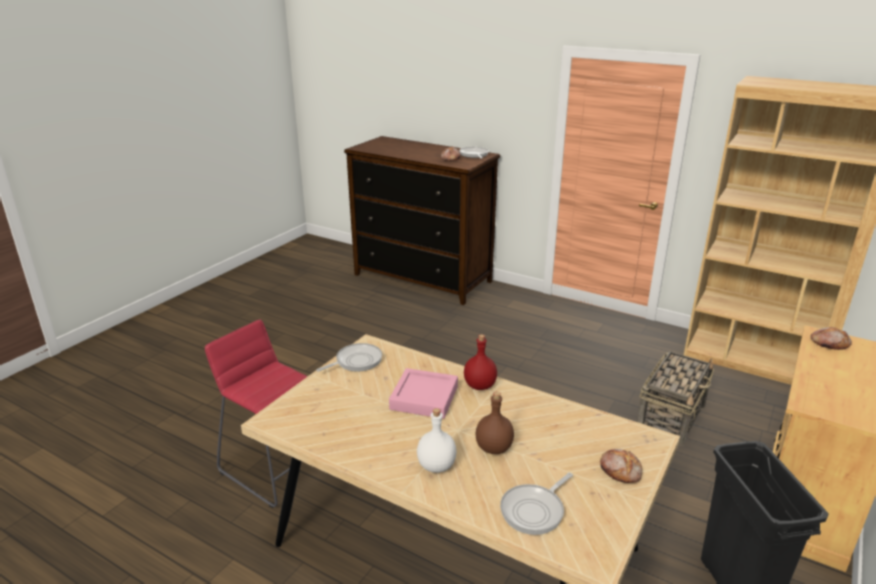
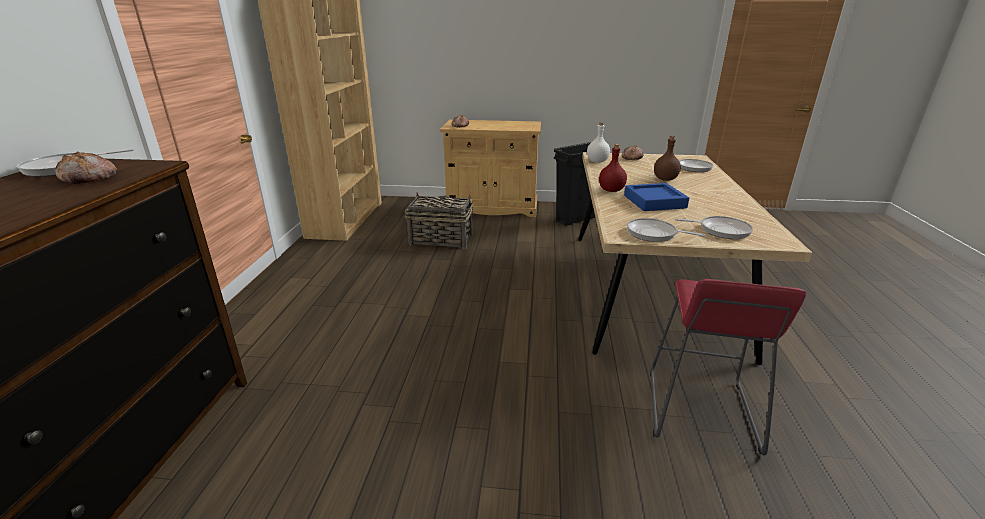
camera: 115 degrees left, 0 degrees up
pink tray [389,368,458,419] -> blue tray [624,183,689,211]
white bottle [417,408,457,473] -> white bottle moved to [587,122,610,163]
none -> frying pan [675,216,753,239]

